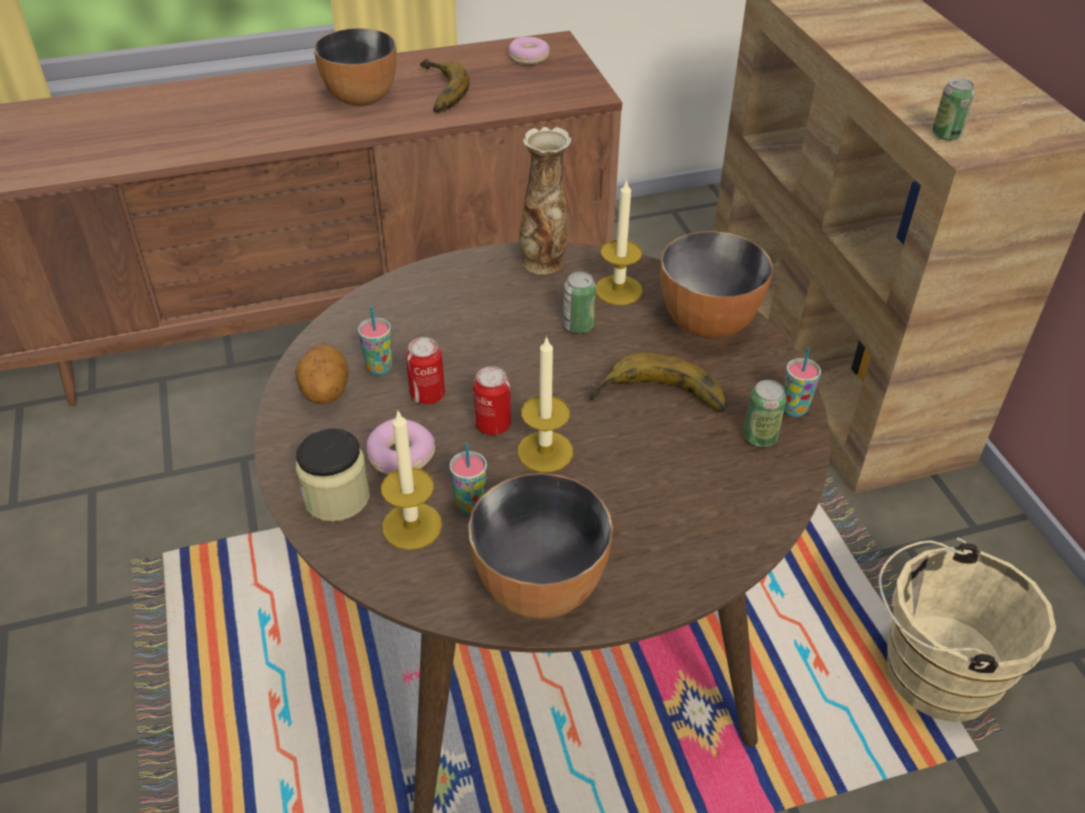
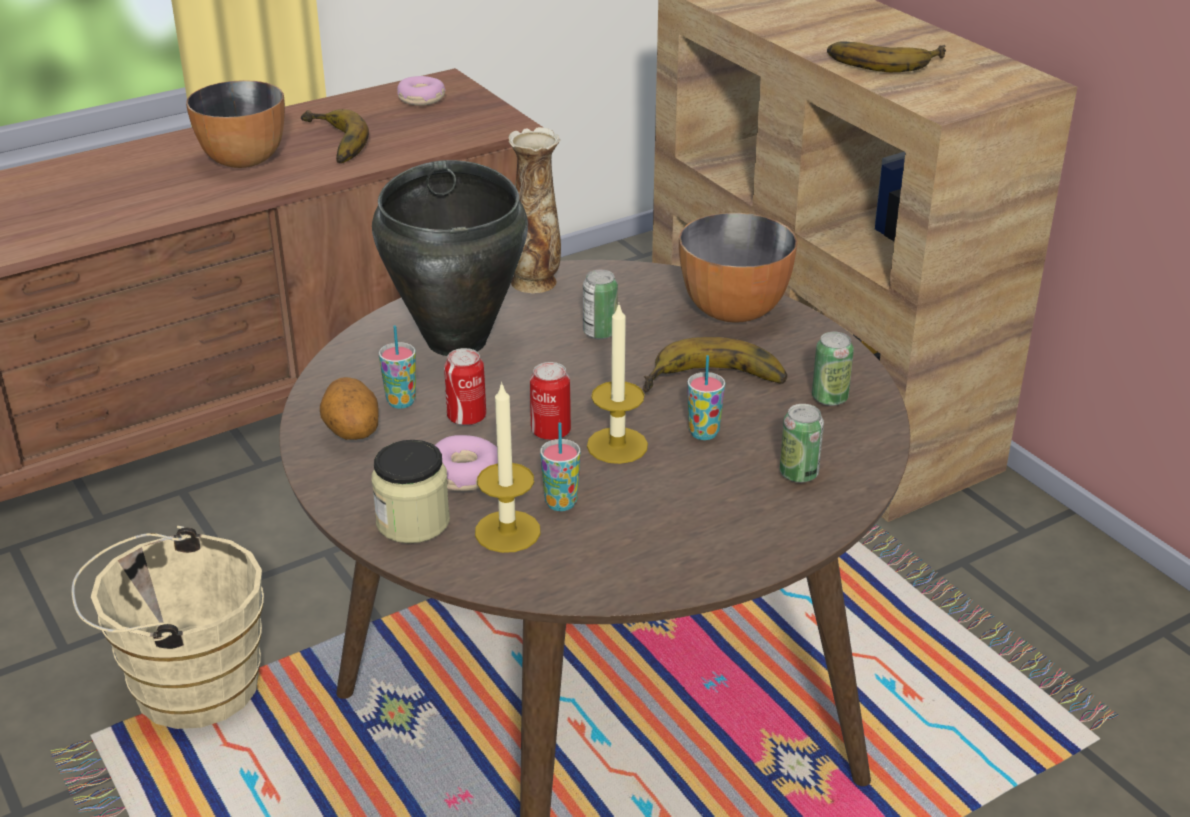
camera: 15 degrees left, 10 degrees down
bowl [468,473,613,619] -> none
candle [596,179,643,305] -> none
cup [784,347,821,417] -> cup moved to [687,355,725,440]
beige bucket [879,537,1056,722] -> beige bucket moved to [72,526,264,729]
can [932,78,975,140] -> can moved to [780,404,824,483]
none -> black cooking pot [372,160,528,356]
none -> banana [827,41,946,72]

